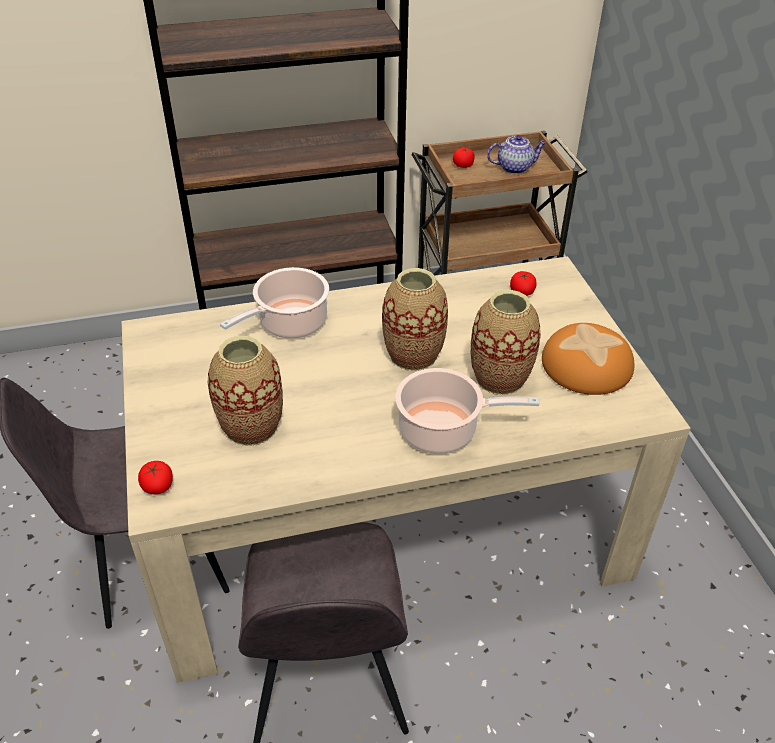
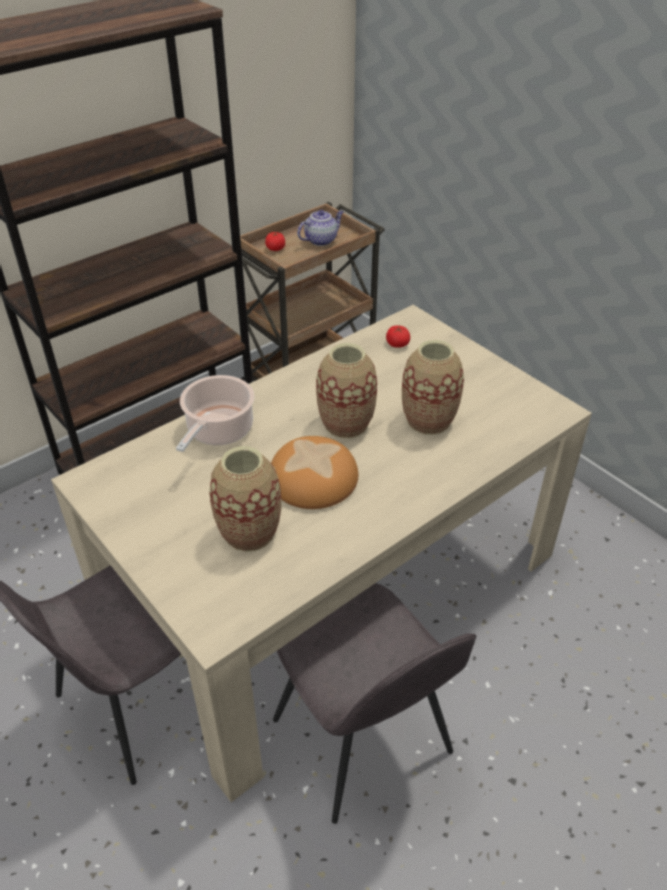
camera: 25 degrees left, 0 degrees up
tomato [138,461,173,494] -> none
cooking pot [395,368,540,454] -> none
bread [542,323,634,395] -> bread moved to [271,436,358,509]

